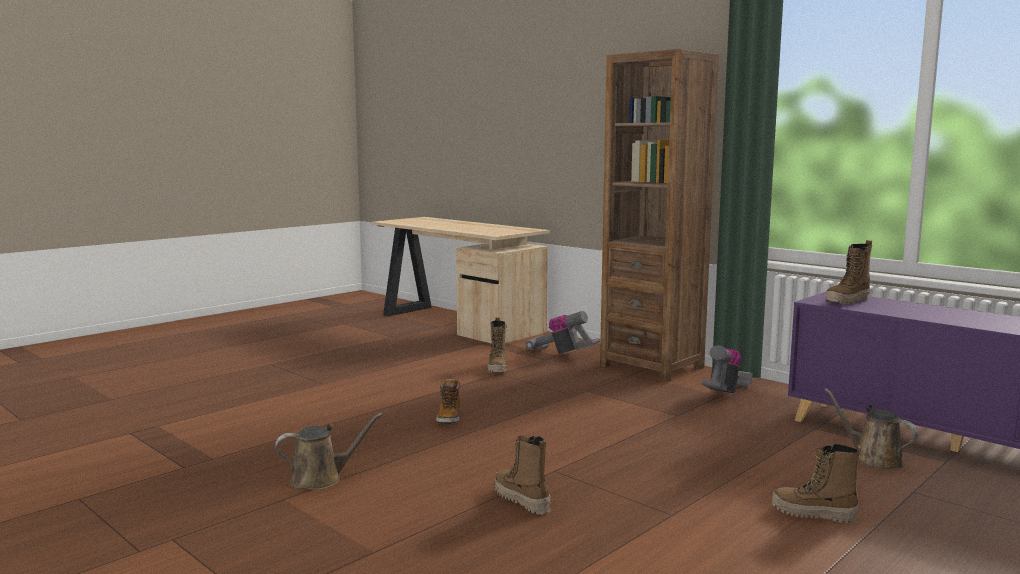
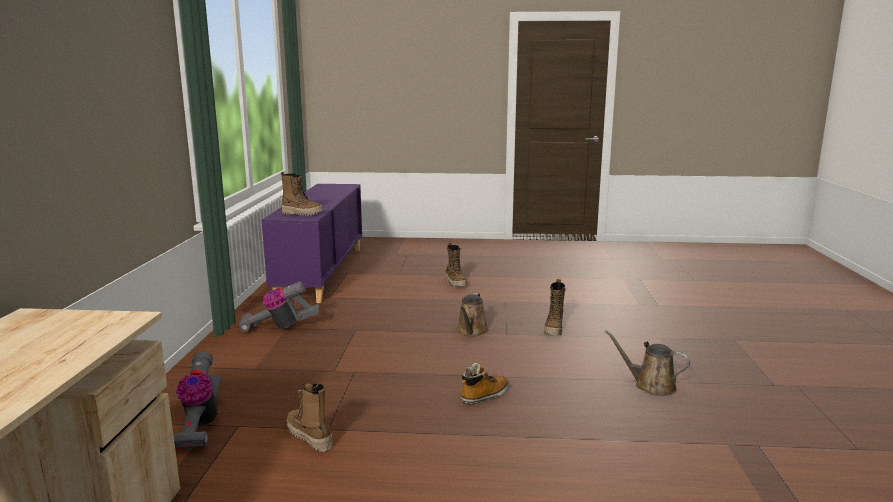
camera: 130 degrees left, 5 degrees up
boot [488,317,507,373] -> boot turned 90 degrees counterclockwise [287,383,333,452]
brown bookcase [600,49,719,382] -> none
brown watering can [824,388,918,470] -> brown watering can moved to [457,293,488,336]

